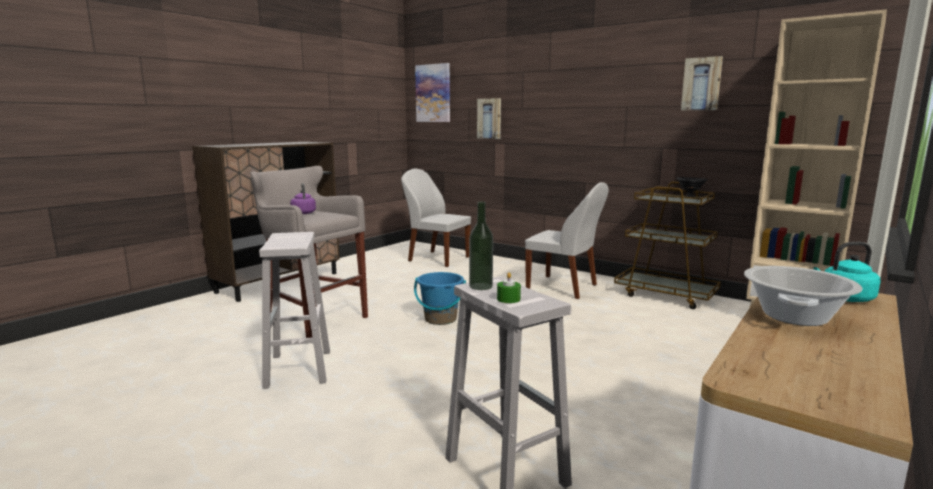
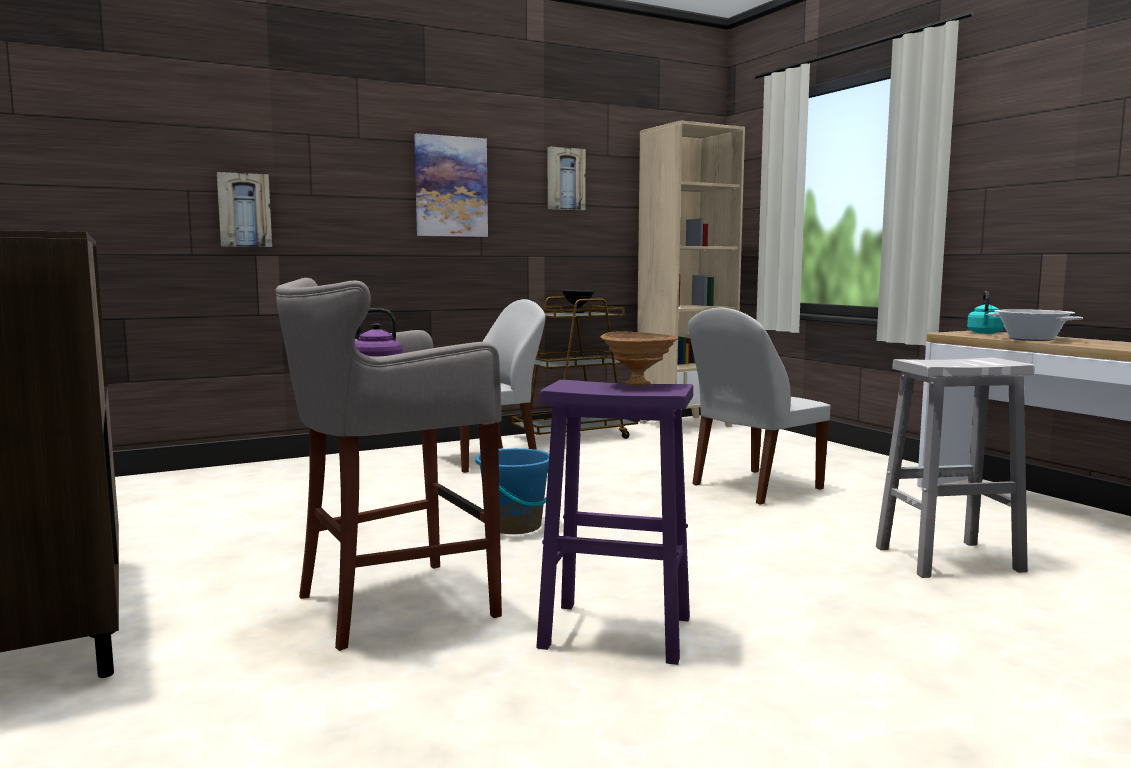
camera: 65 degrees left, 5 degrees down
white stool [259,232,330,389] -> purple stool [536,380,693,665]
white chair [401,168,471,267] -> white chair moved to [688,308,831,505]
picture [415,63,450,122] -> picture moved to [414,133,488,237]
bottle [469,201,493,290] -> none
green candle [497,272,521,303] -> none
none -> brown bowl [601,332,679,386]

